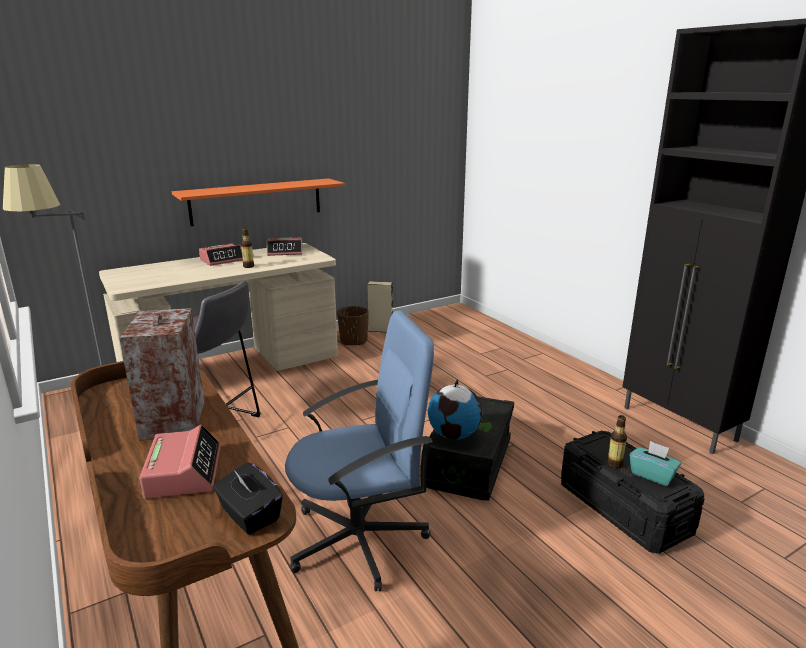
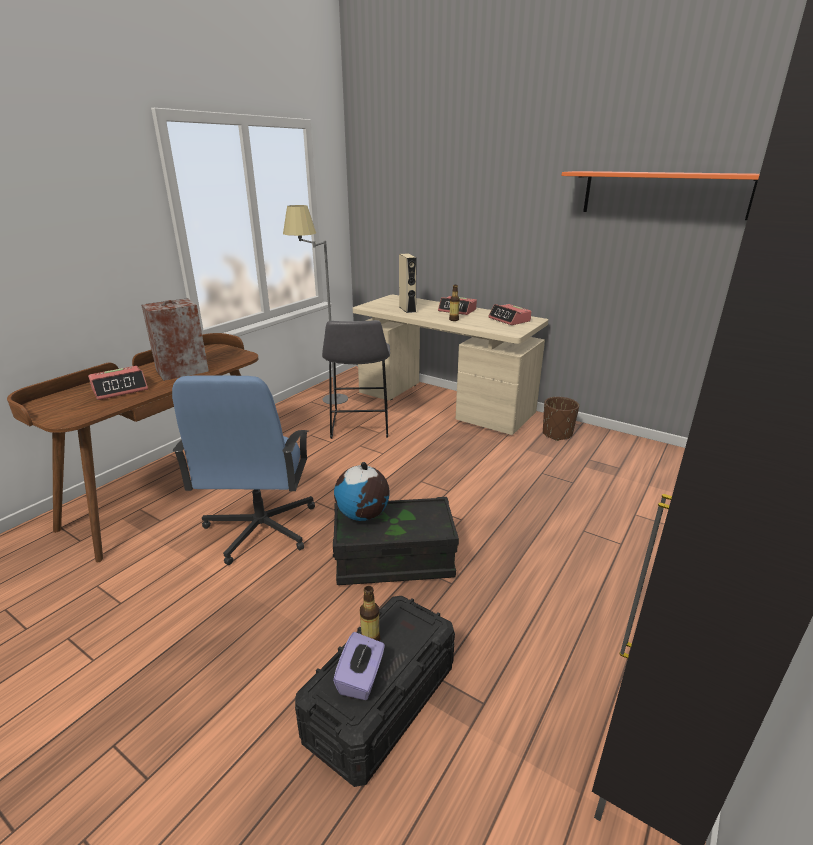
camera: 65 degrees right, 5 degrees up
orange shelf [172,178,345,226] -> orange shelf moved to [561,171,760,220]
black tissue box [213,462,283,535] -> none
blue office chair [285,311,434,591] -> blue office chair turned 45 degrees clockwise [172,375,315,565]
beige speaker [367,281,393,332] -> beige speaker moved to [399,253,417,313]
turquoise tissue box [630,441,681,486] -> purple tissue box [333,632,385,700]

